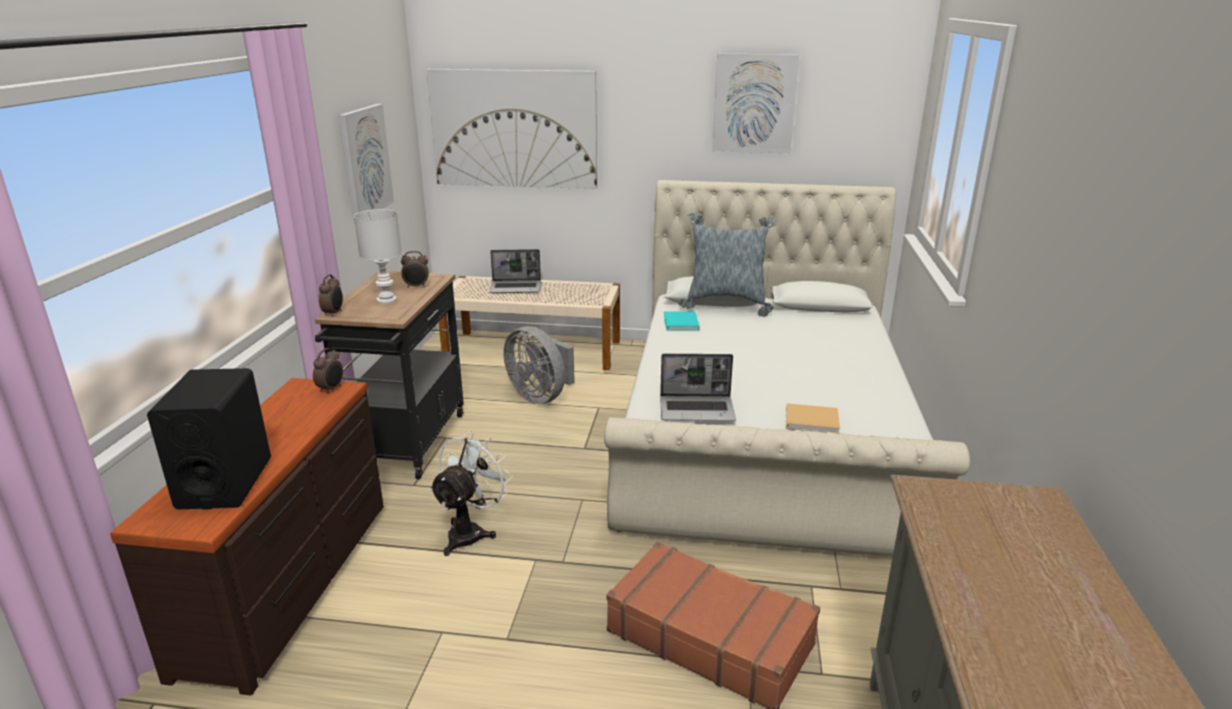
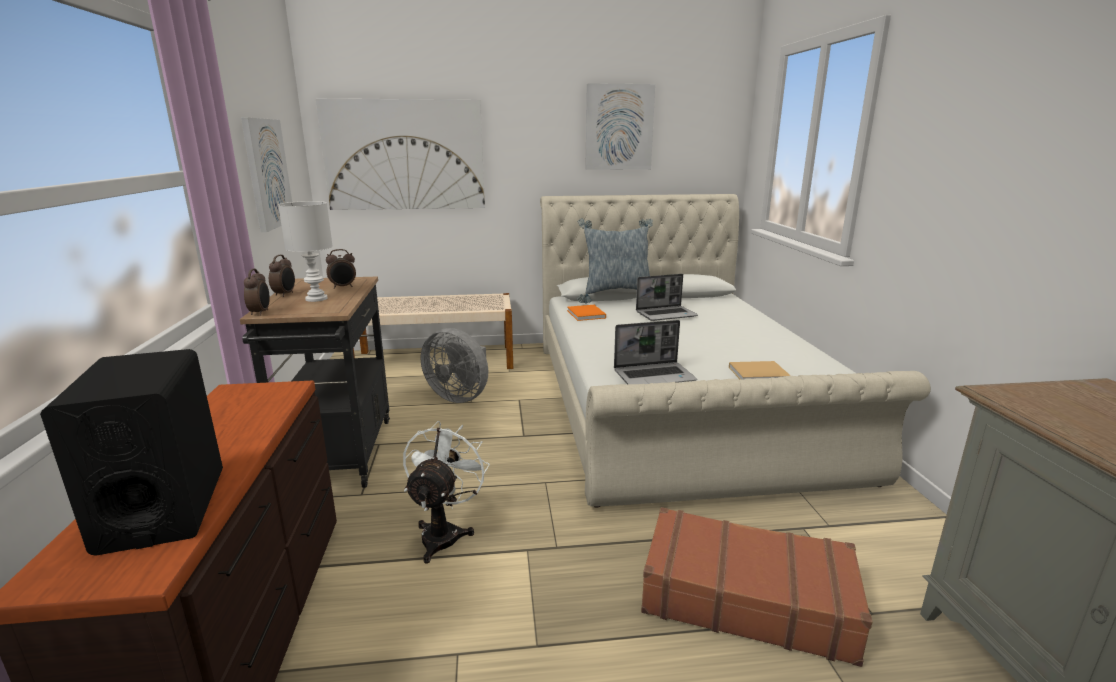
camera: 15 degrees left, 5 degrees down
alarm clock [313,348,343,394] -> alarm clock moved to [269,255,295,297]
laptop [489,249,541,293] -> laptop moved to [636,274,698,321]
turquoise book [664,311,700,331] -> orange book [567,305,606,321]

